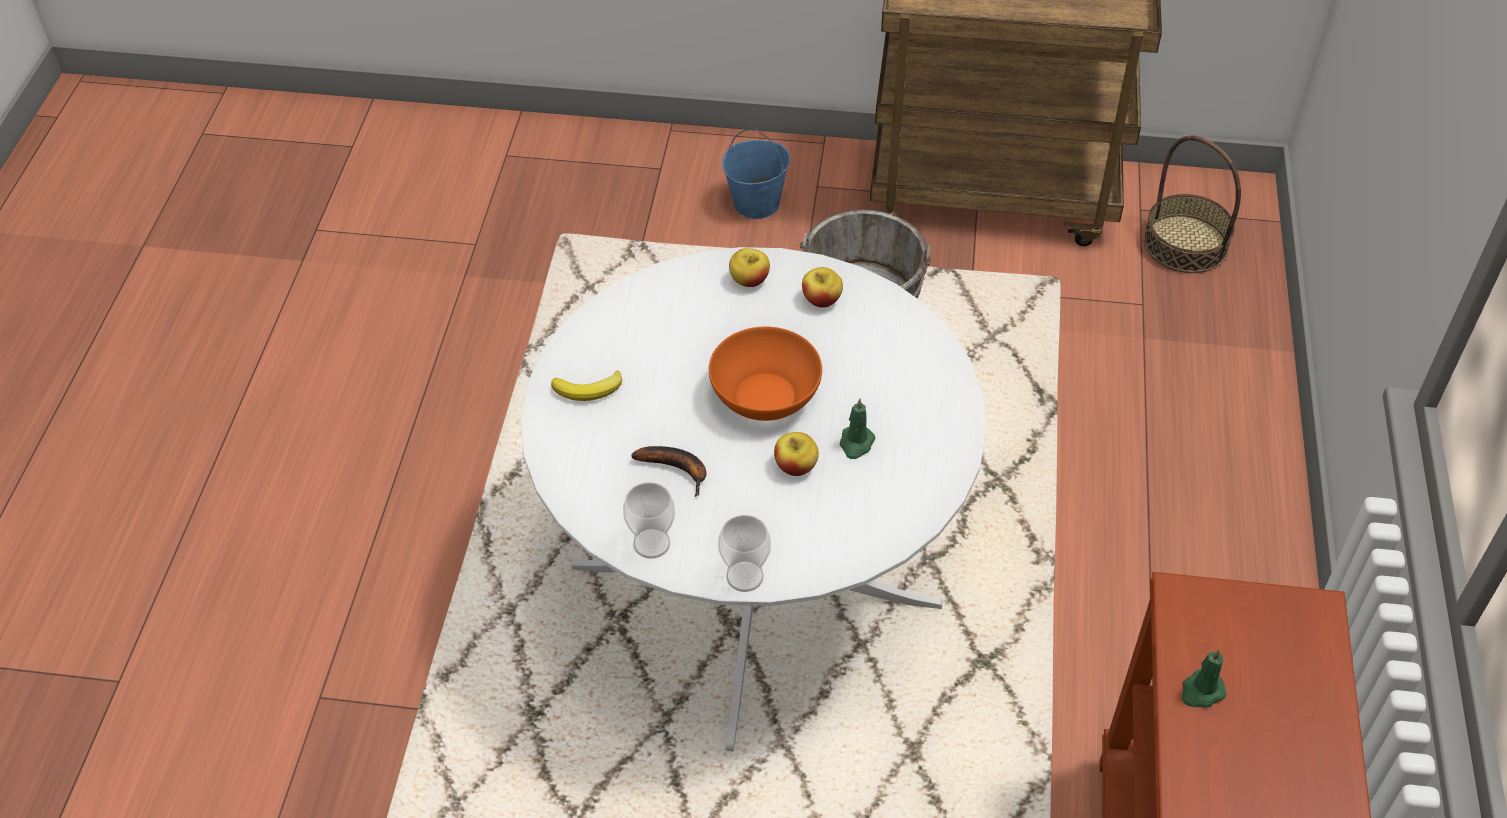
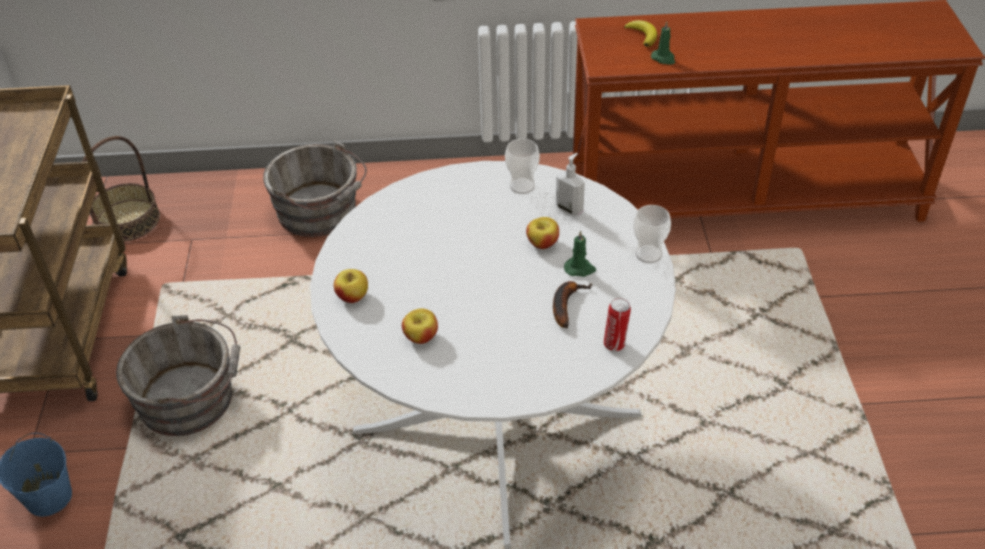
camera: 100 degrees left, 5 degrees down
banana [551,370,622,401] -> banana moved to [624,20,657,47]
cup [623,482,675,559] -> cup moved to [505,139,540,194]
orange bowl [709,326,822,421] -> none
apple [802,267,843,308] -> apple moved to [402,308,438,344]
green candle [840,398,876,459] -> green candle moved to [564,230,596,277]
none -> grey bucket [263,140,367,237]
none -> soap dispenser [556,153,585,216]
none -> can [604,298,631,351]

